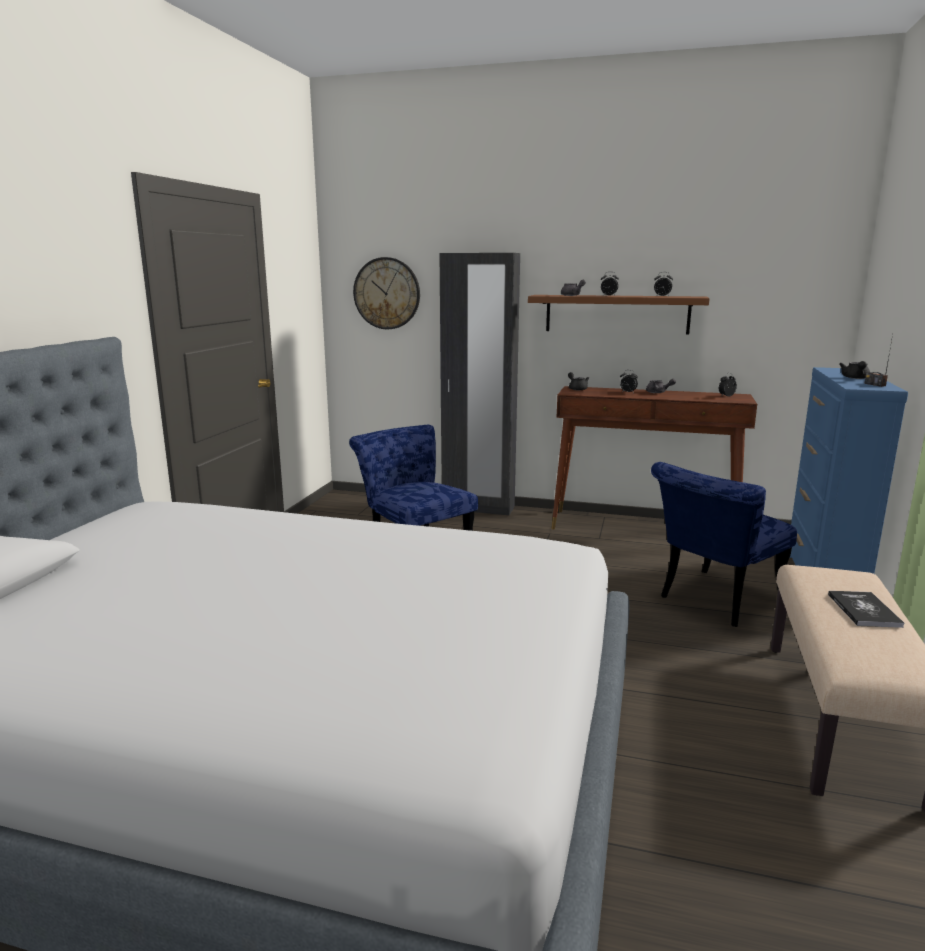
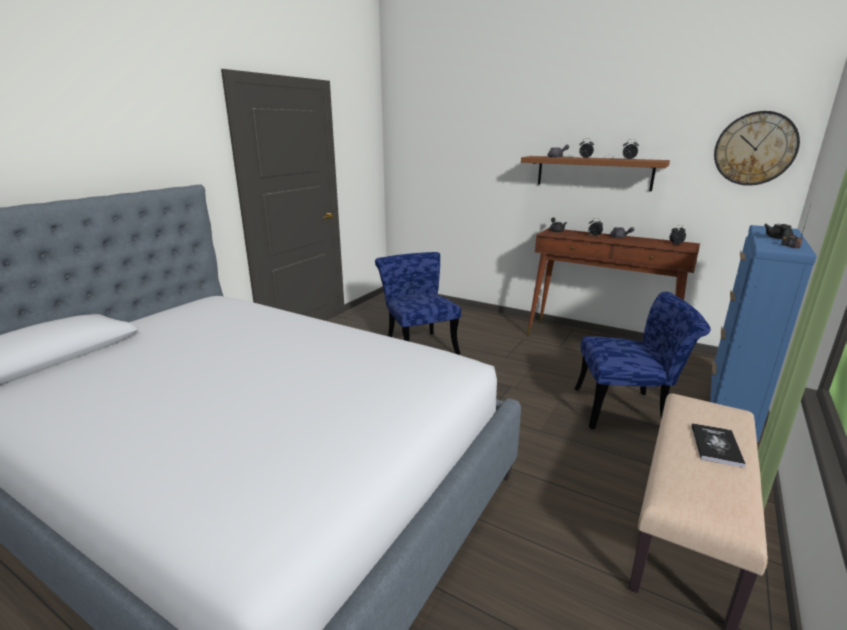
camera: 15 degrees right, 5 degrees up
wall clock [353,257,420,329] -> wall clock moved to [714,111,800,185]
black wardrobe [440,253,520,516] -> none
blue chair [651,462,797,627] -> blue chair turned 150 degrees counterclockwise [574,292,711,429]

